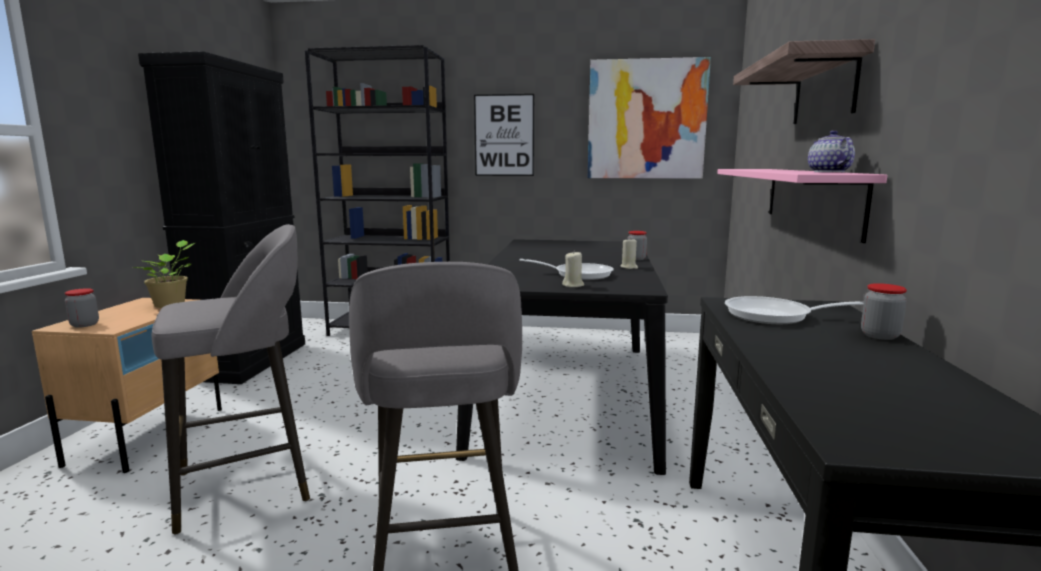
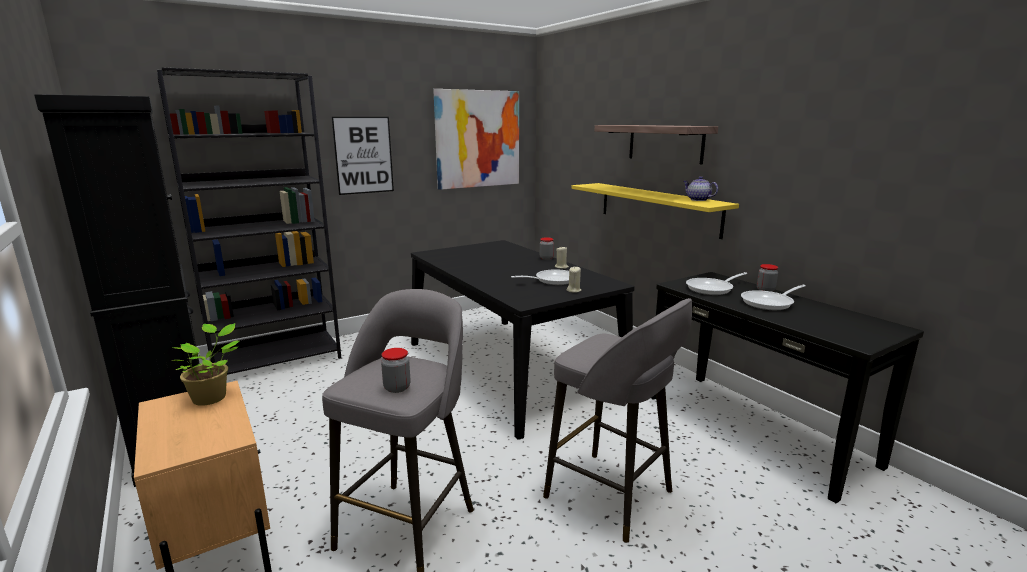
camera: 40 degrees left, 5 degrees up
jar [65,288,99,328] -> jar moved to [381,348,410,393]
pink shelf [717,169,887,243] -> yellow shelf [571,183,739,239]
none -> frying pan [741,285,806,310]

